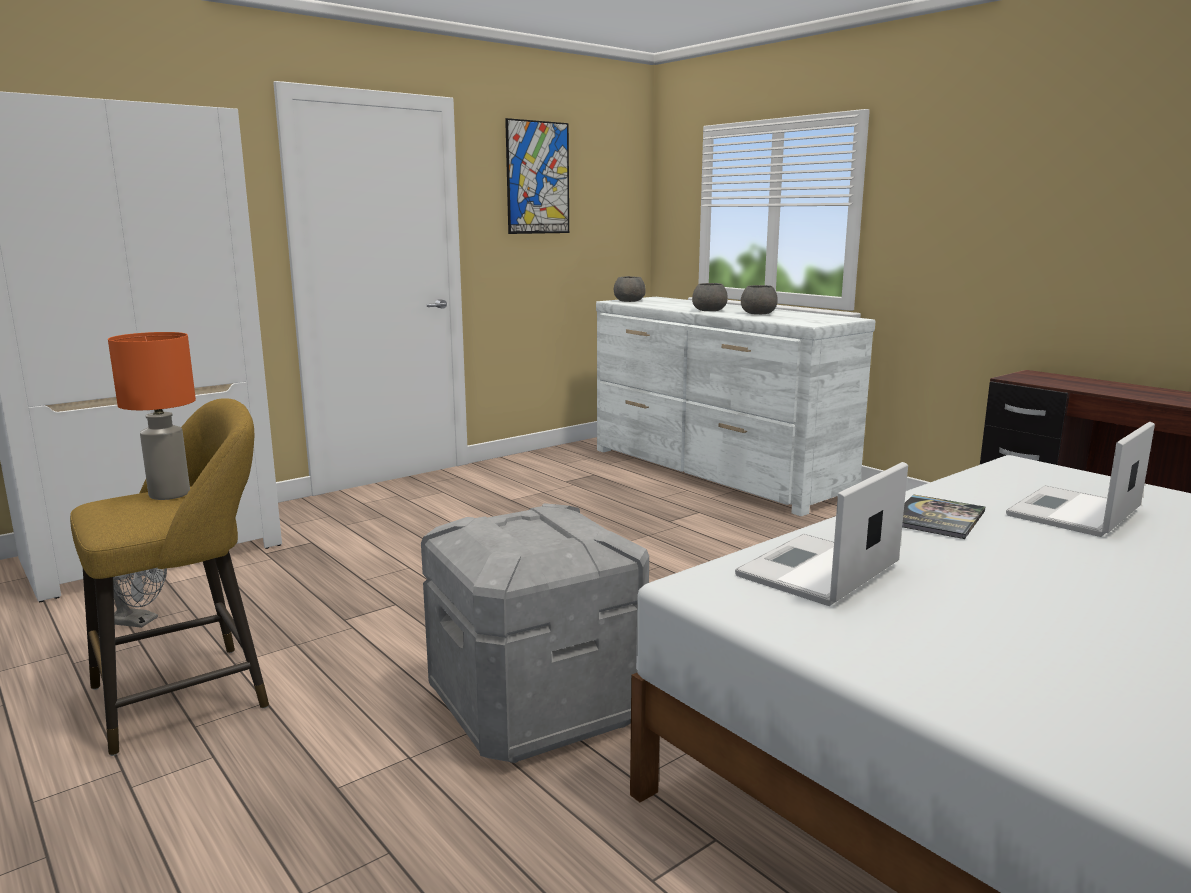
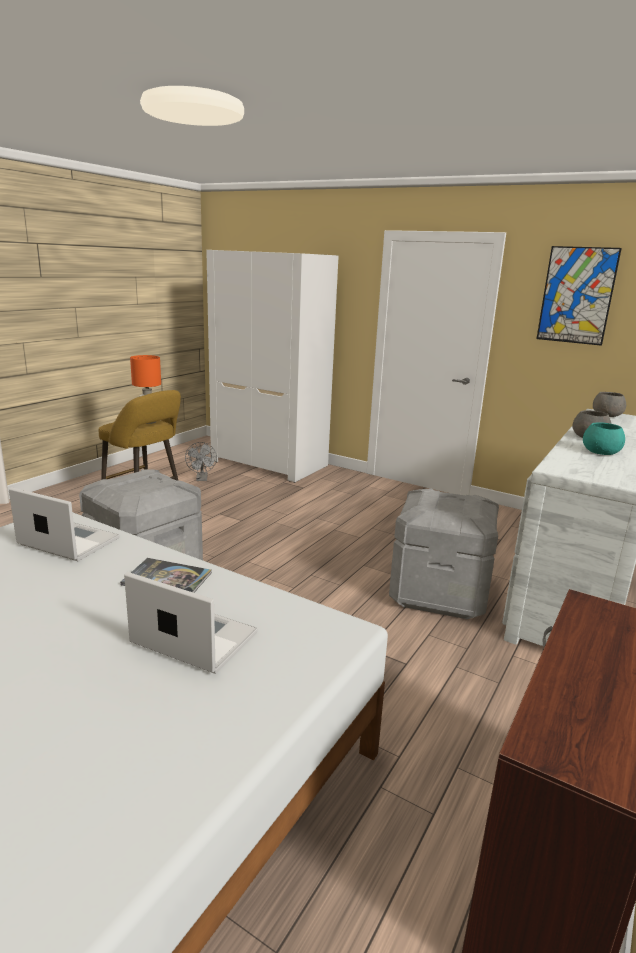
camera: 70 degrees right, 5 degrees up
grey bowl [741,285,778,314] -> turquoise bowl [583,422,625,455]
none -> grey storage box [389,489,499,619]

